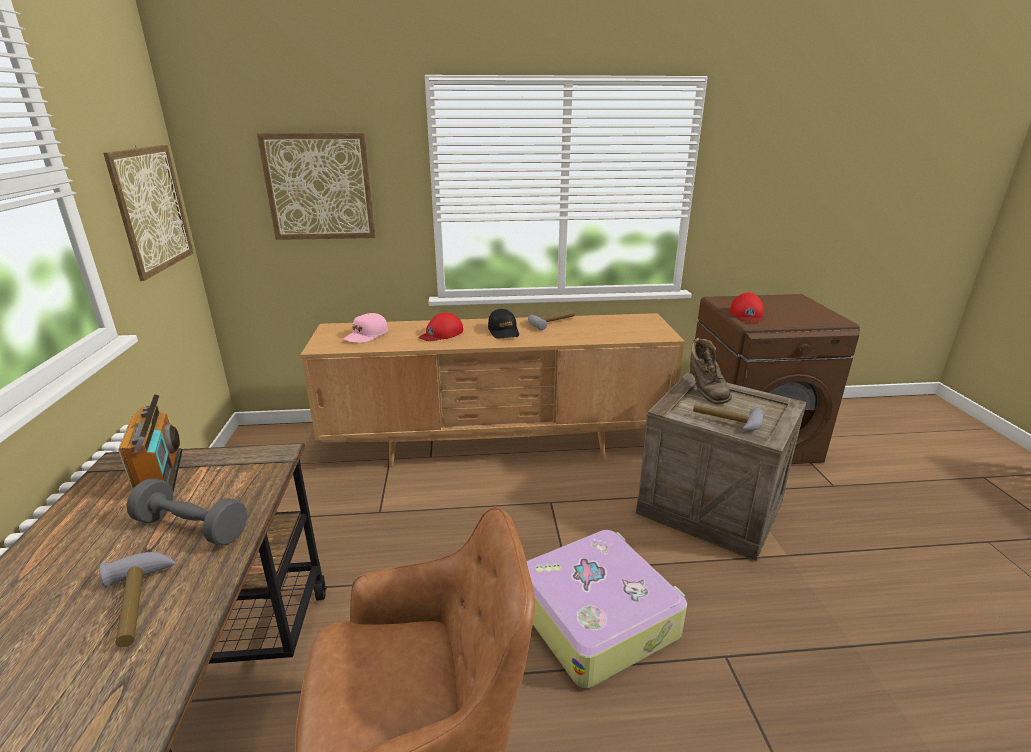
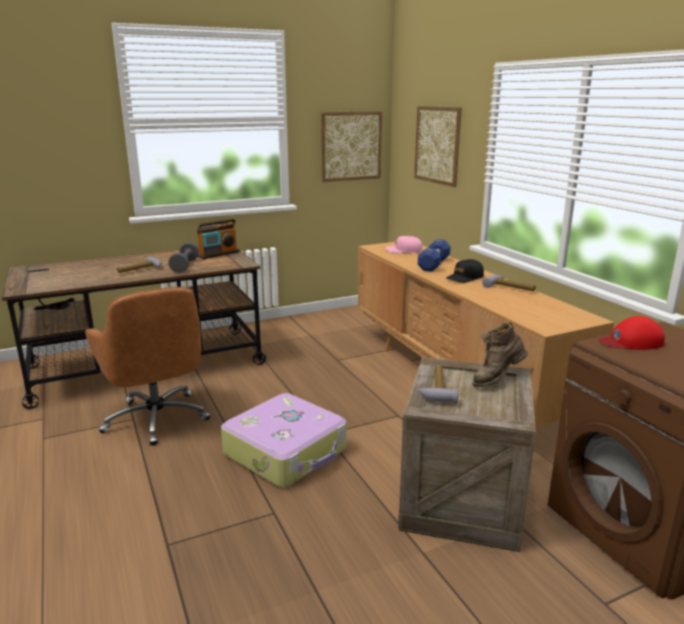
camera: 70 degrees right, 5 degrees down
red cap [419,312,463,341] -> blue dumbbell [418,239,451,272]

